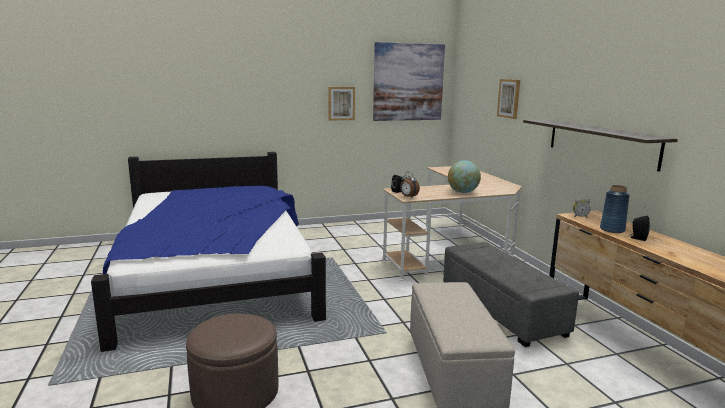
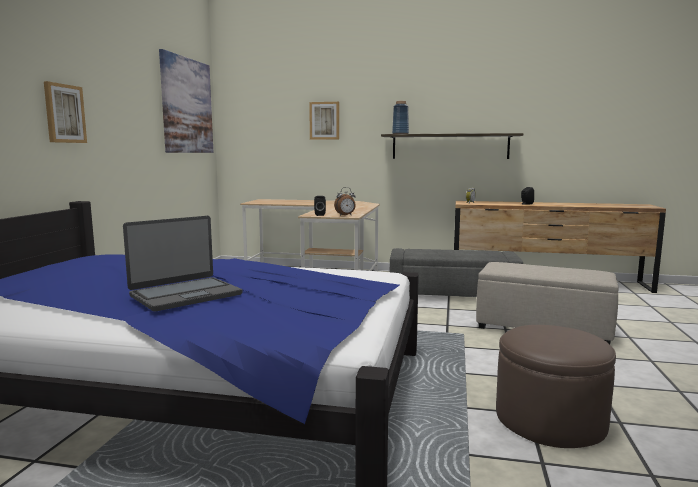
camera: 60 degrees left, 5 degrees down
picture [328,87,355,121] -> picture moved to [44,81,87,143]
globe [448,160,481,193] -> none
blue vase [600,185,630,233] -> blue vase moved to [392,101,409,134]
none -> laptop [123,216,242,312]

